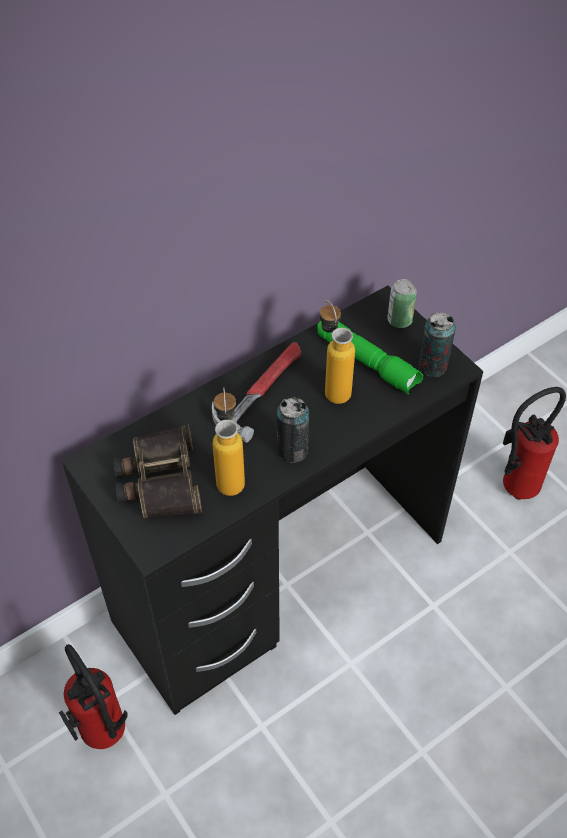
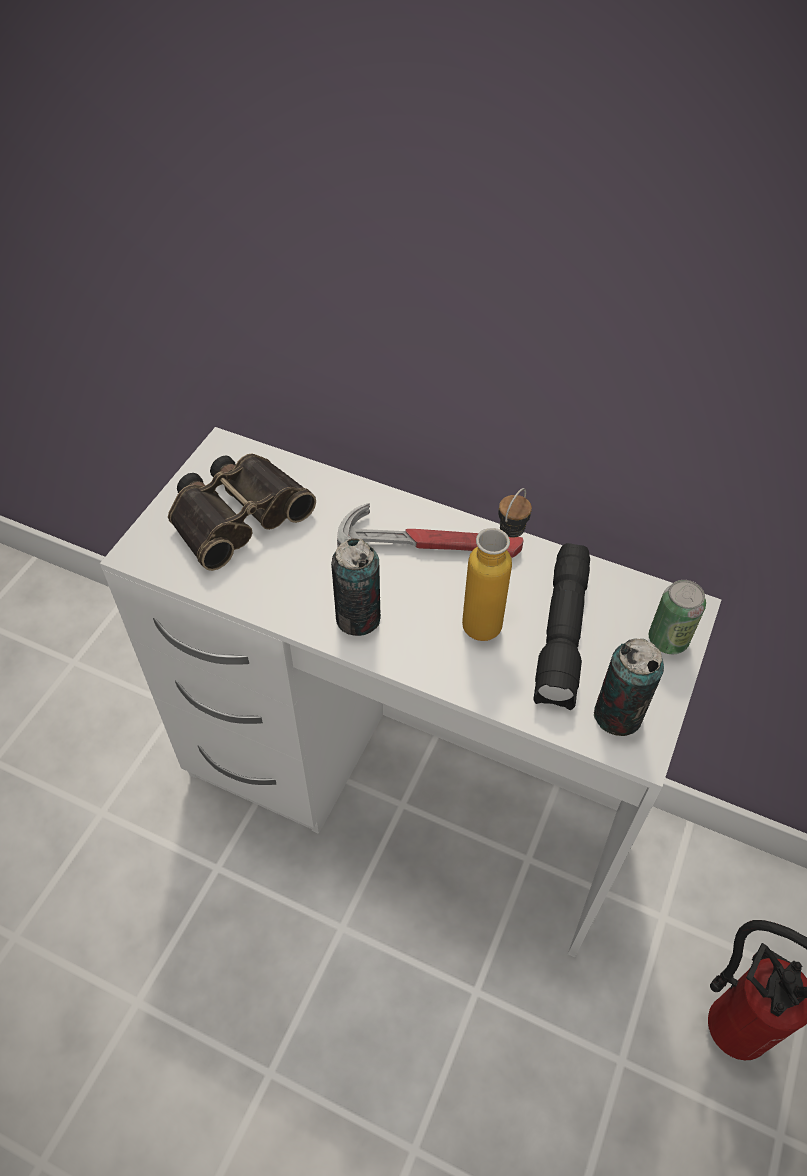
camera: 60 degrees right, 0 degrees up
fire extinguisher [59,644,128,749] -> none
black desk [62,285,483,715] -> white desk [100,427,721,957]
bottle [212,388,245,496] -> none
green flashlight [317,321,423,395] -> black flashlight [534,543,590,710]

